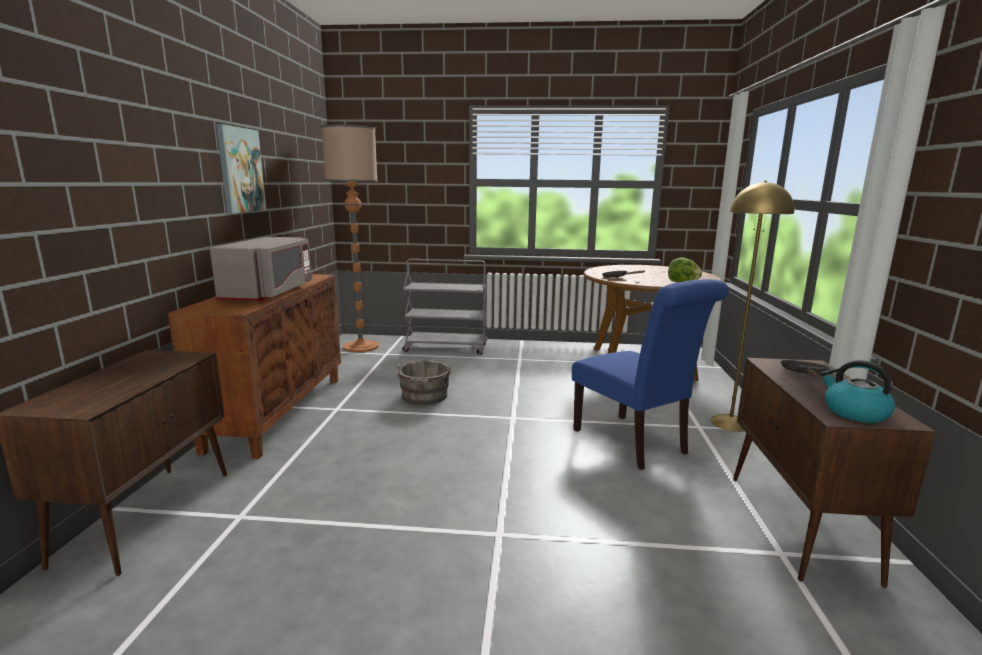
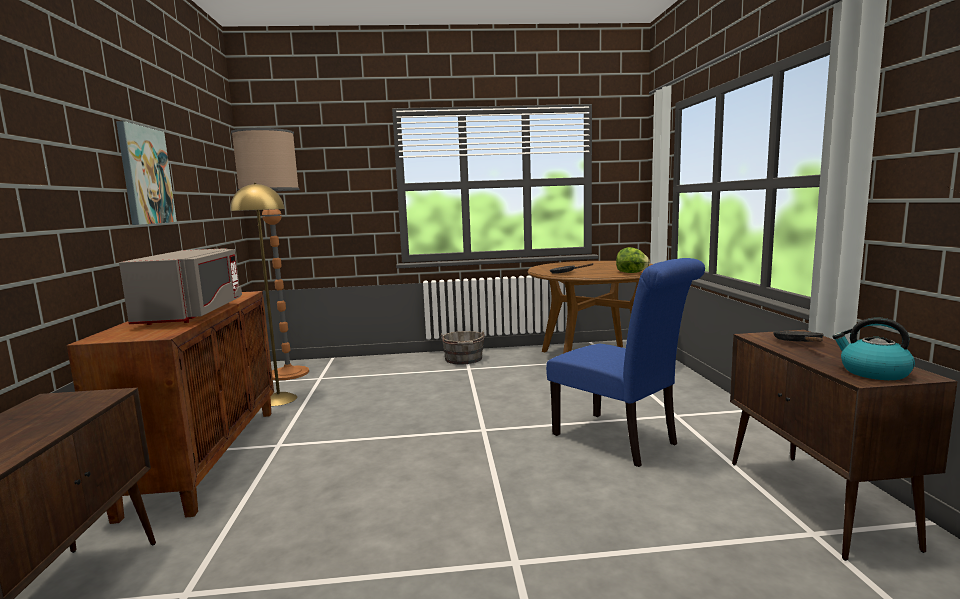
camera: 10 degrees left, 5 degrees down
grey bucket [396,361,451,405] -> grey bucket moved to [440,331,485,364]
grey cart [403,259,487,355] -> none
yellow floor lamp [710,181,794,432] -> yellow floor lamp moved to [230,183,297,406]

